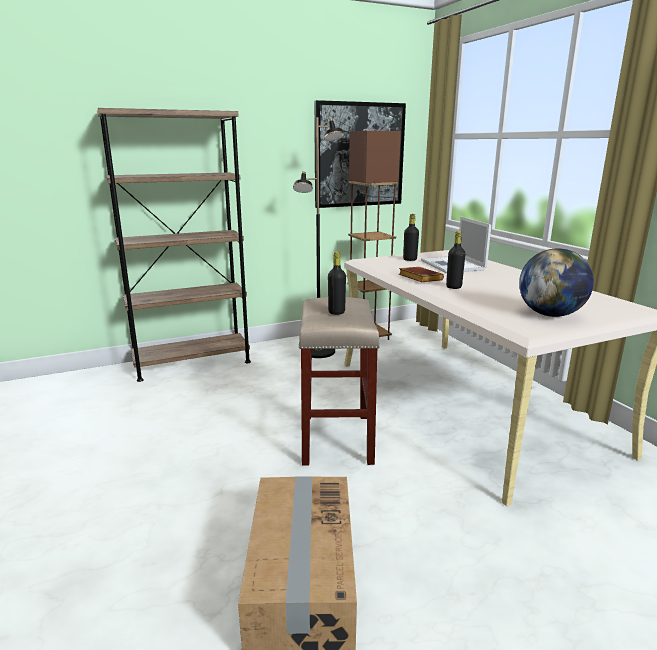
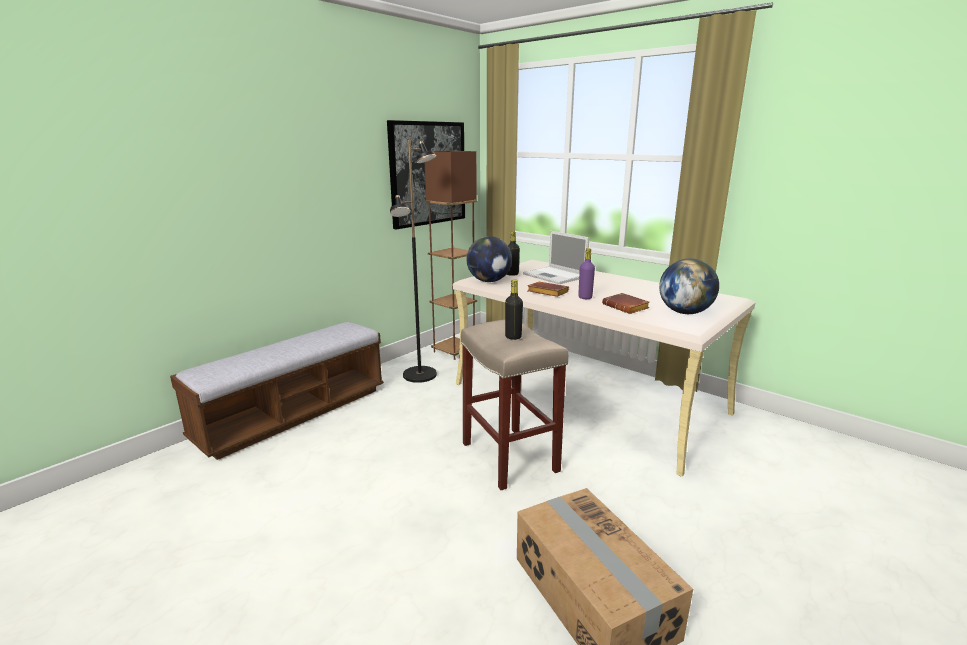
camera: 25 degrees left, 0 degrees up
brown bookcase [97,108,251,382] -> bench [170,322,384,460]
black bottle [446,231,465,289] -> purple bottle [578,248,595,299]
none -> globe [466,236,512,282]
none -> brown book [602,293,650,314]

